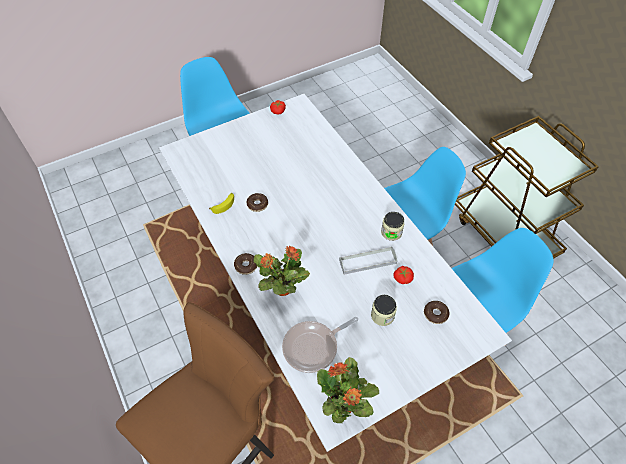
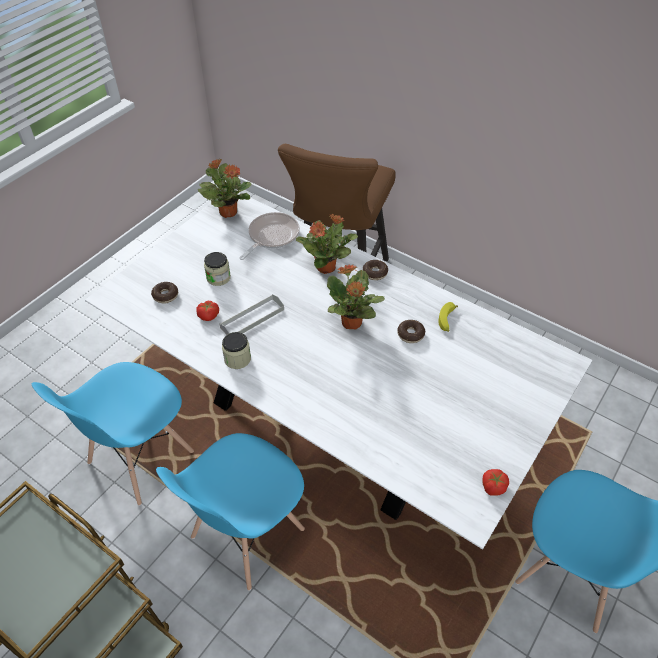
camera: 155 degrees right, 5 degrees down
none -> potted plant [327,264,385,329]

